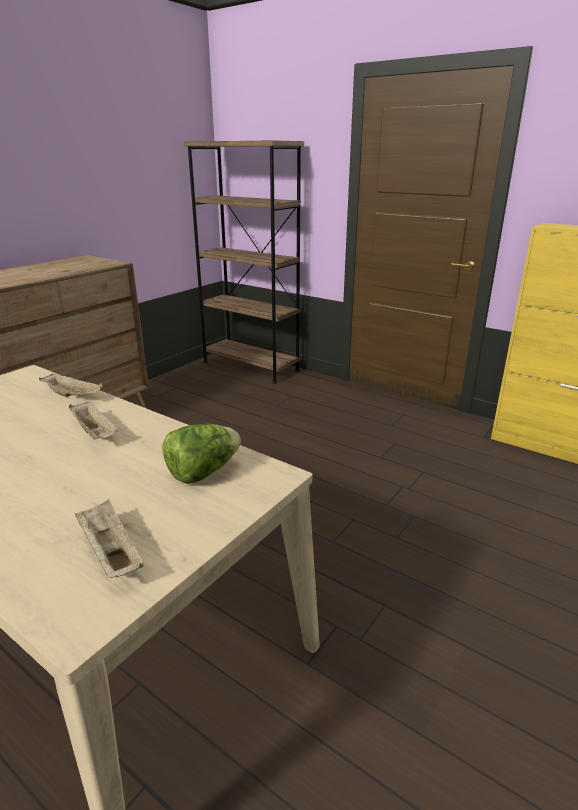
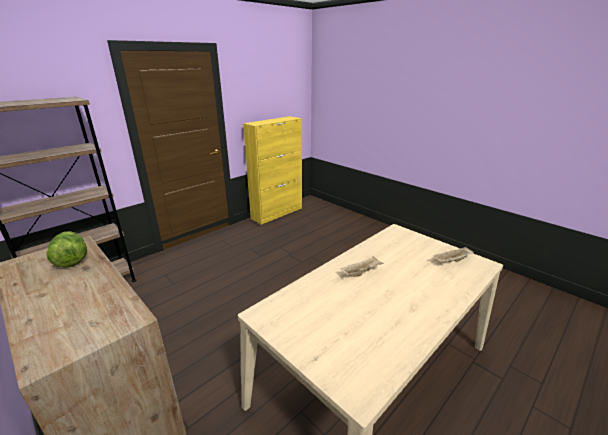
camera: 80 degrees left, 0 degrees up
beige tray [39,373,103,397] -> none
lettuce [162,424,241,484] -> lettuce moved to [46,231,87,268]

